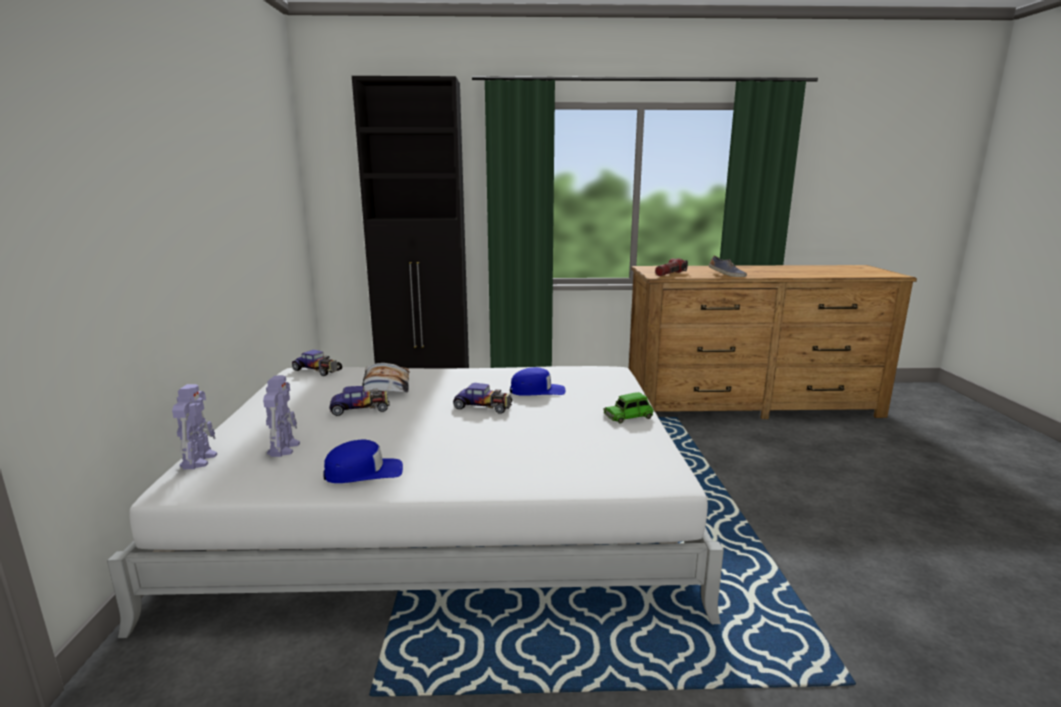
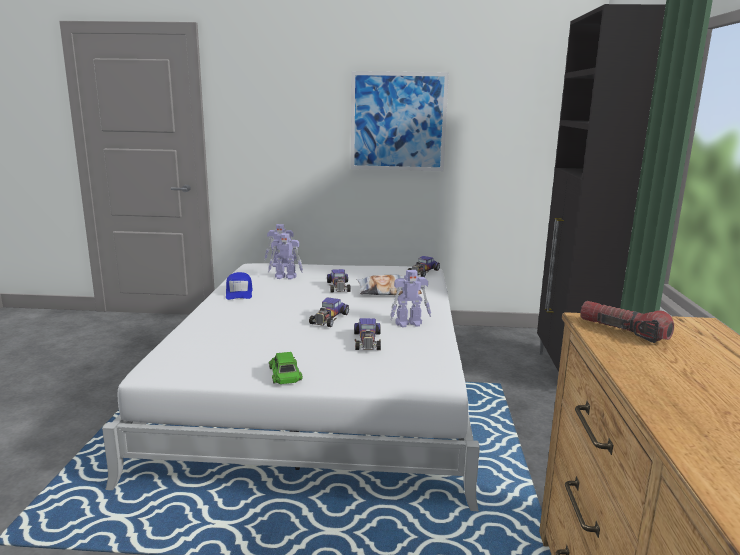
camera: 95 degrees right, 0 degrees up
blue cap [510,367,565,396] -> toy car [354,318,381,350]
shoe [709,256,747,277] -> none
none -> picture [351,71,449,171]
none -> toy robot [390,270,431,327]

